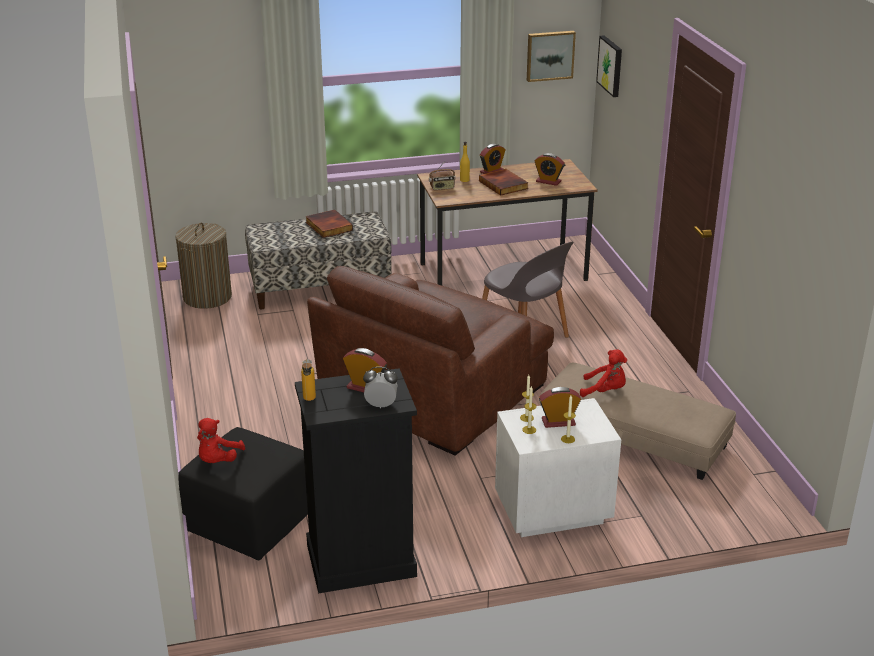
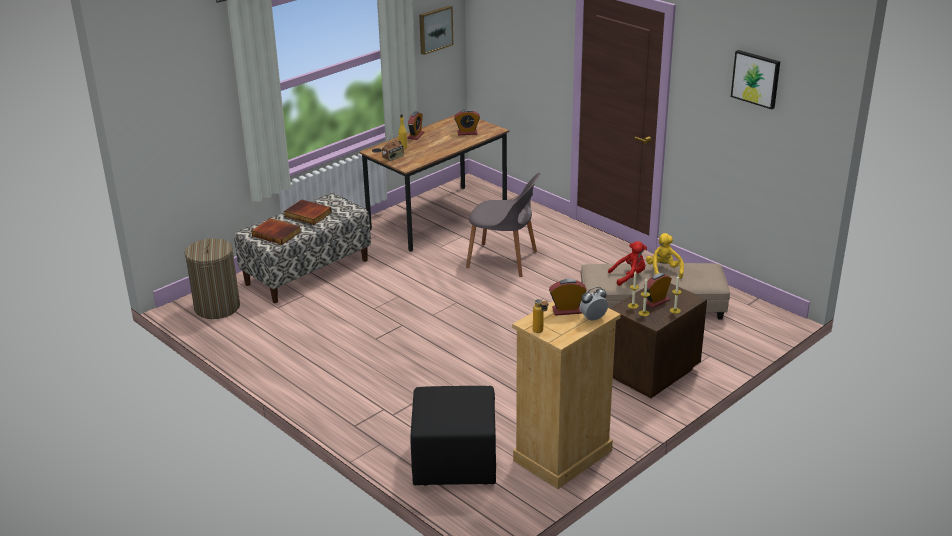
camera: 30 degrees left, 0 degrees up
red plush toy [197,418,245,463] -> none
black dresser [295,368,417,593] -> beige dresser [512,301,621,489]
brown armchair [307,266,554,456] -> none
book [479,169,528,196] -> book moved to [251,218,301,245]
white nightstand [495,398,621,537] -> brown nightstand [609,283,707,398]
picture [596,35,622,97] -> picture moved to [731,50,780,109]
none -> yellow plush toy [646,233,684,279]

